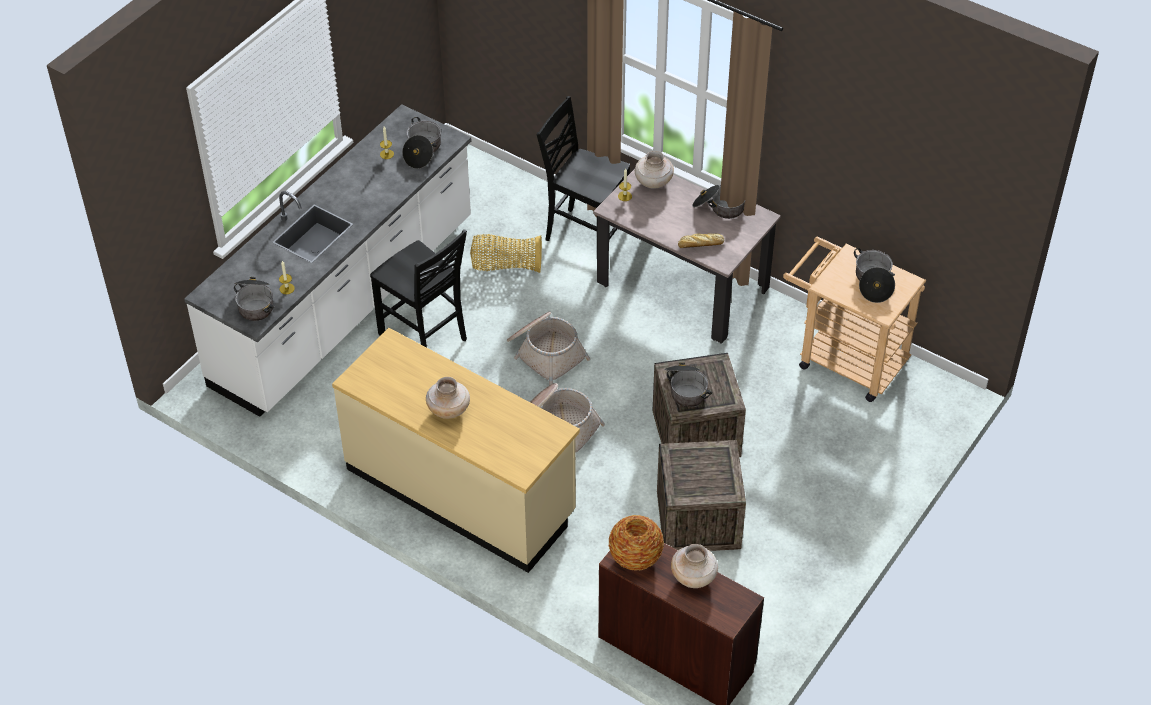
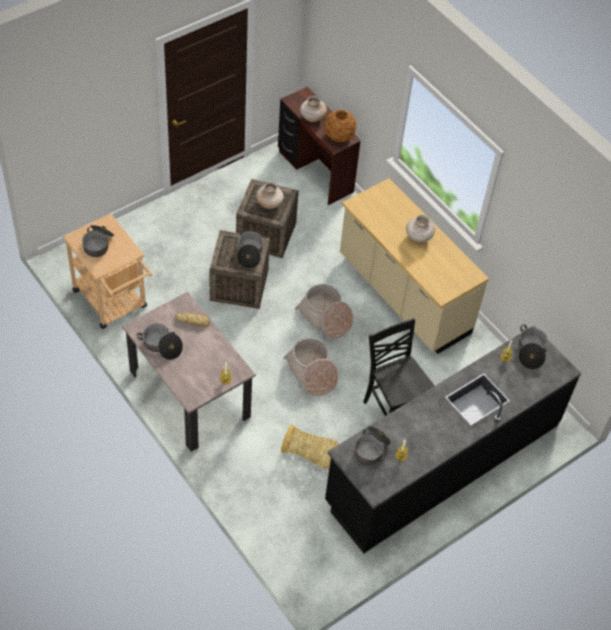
camera: 165 degrees left, 5 degrees up
white counter [184,104,472,417] -> black counter [325,326,581,553]
black chair [537,96,630,241] -> none
beige vase [635,151,674,189] -> beige vase moved to [256,182,284,209]

